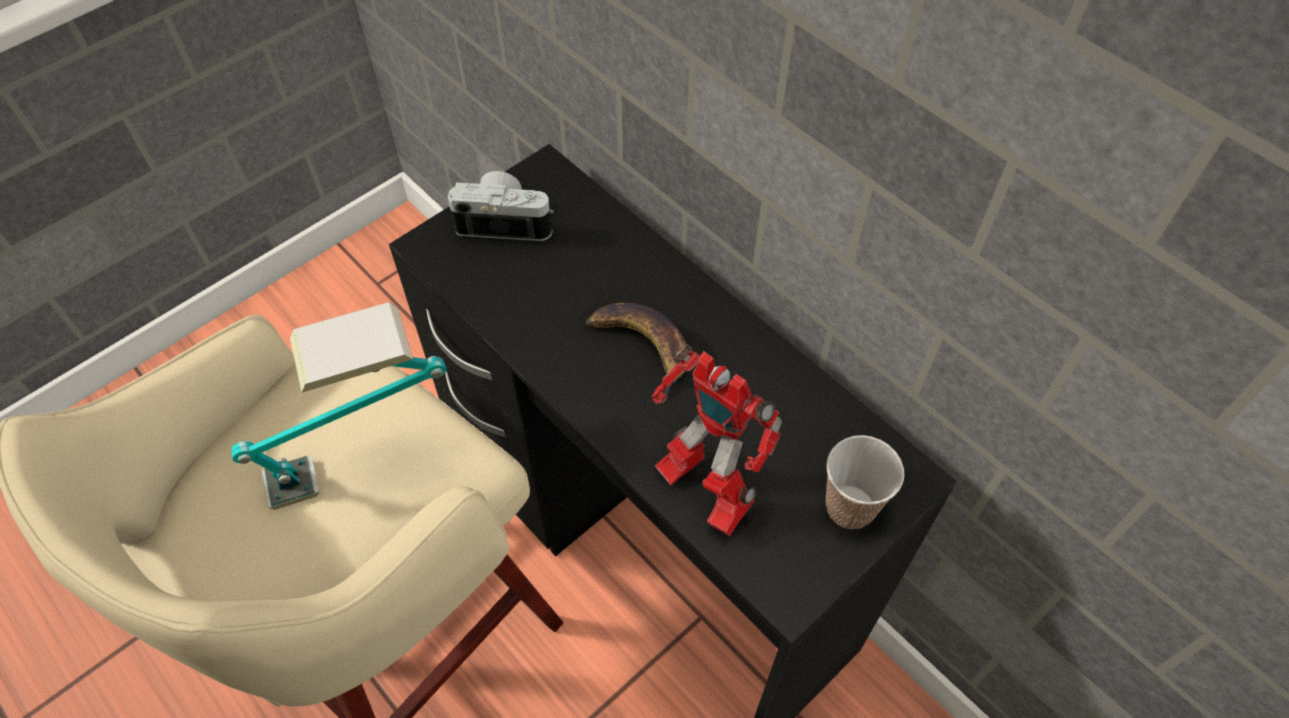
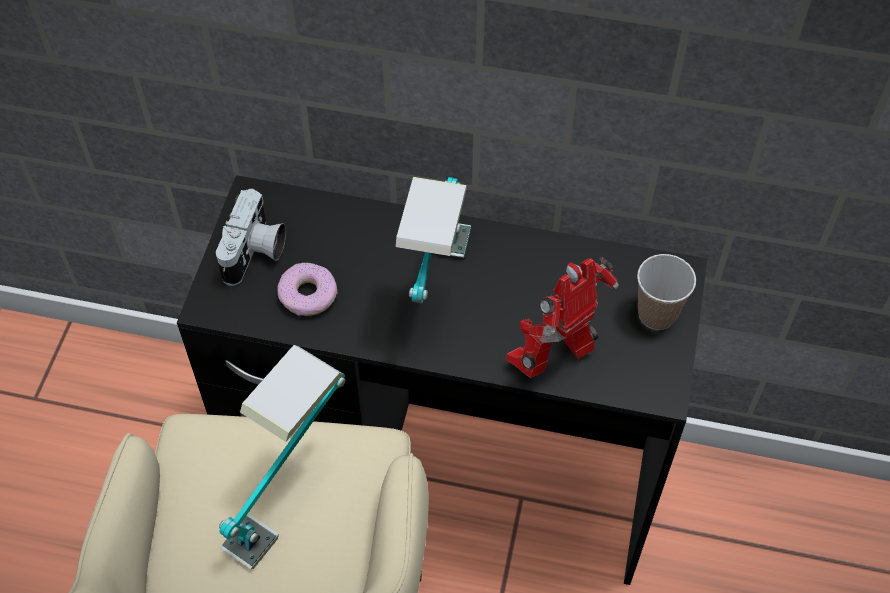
camera: 35 degrees left, 0 degrees up
camera [447,171,554,241] -> camera turned 135 degrees clockwise [216,189,286,286]
banana [586,303,686,403] -> table lamp [395,177,471,304]
toy robot [652,344,782,536] -> toy robot turned 135 degrees clockwise [506,257,619,378]
none -> donut [277,263,337,316]

